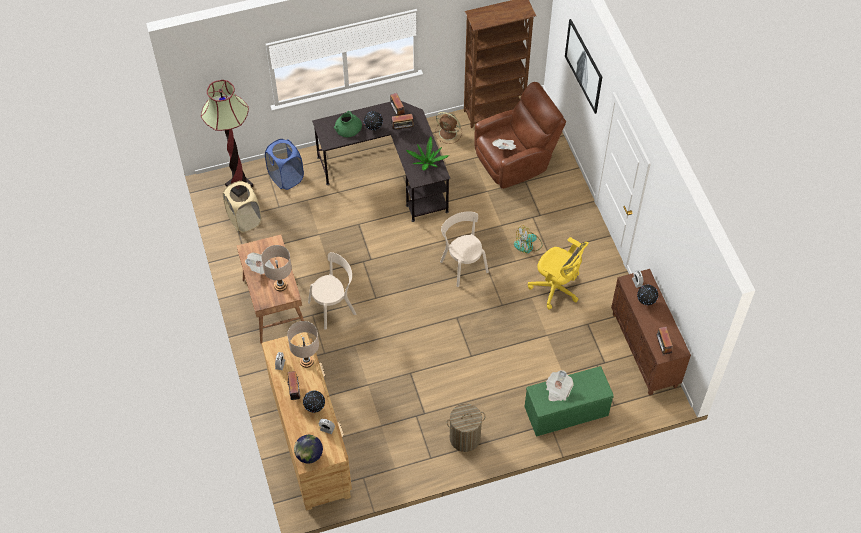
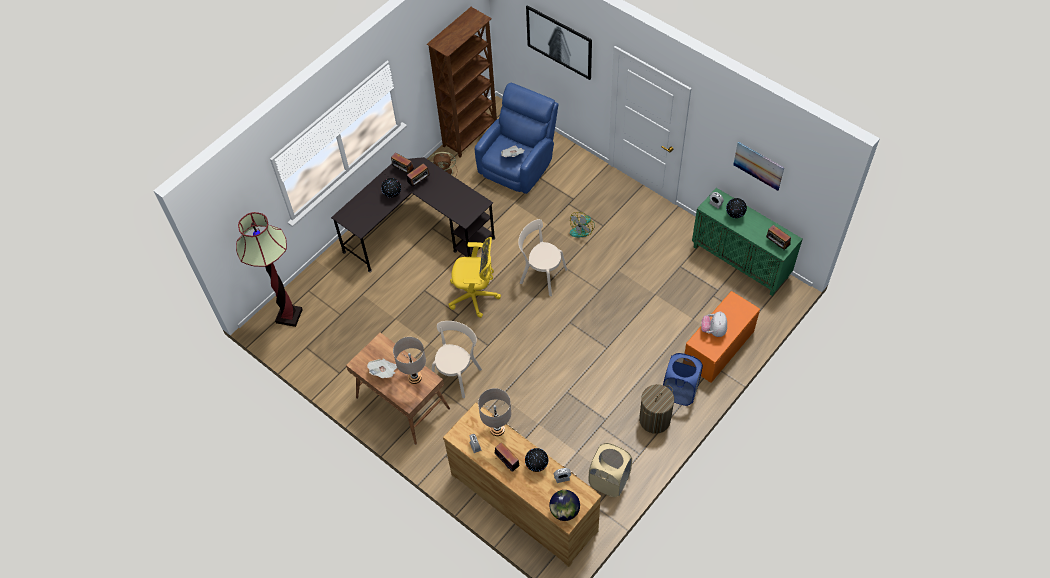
camera: 30 degrees left, 0 degrees up
beige laundry basket [223,181,262,233] -> beige laundry basket moved to [588,443,632,497]
blue laundry basket [265,139,304,190] -> blue laundry basket moved to [663,353,703,406]
green vase [334,111,362,137] -> none
potted plant [406,136,449,170] -> none
brown armchair [474,82,566,189] -> blue armchair [475,83,558,194]
green bench [524,366,614,437] -> orange bench [684,291,760,383]
yellow office chair [528,237,589,309] -> yellow office chair moved to [448,237,501,318]
newspaper [546,370,574,401] -> plush toy [701,312,727,337]
brown cabinet [611,269,691,395] -> green cabinet [692,188,802,296]
none -> picture [733,142,784,191]

